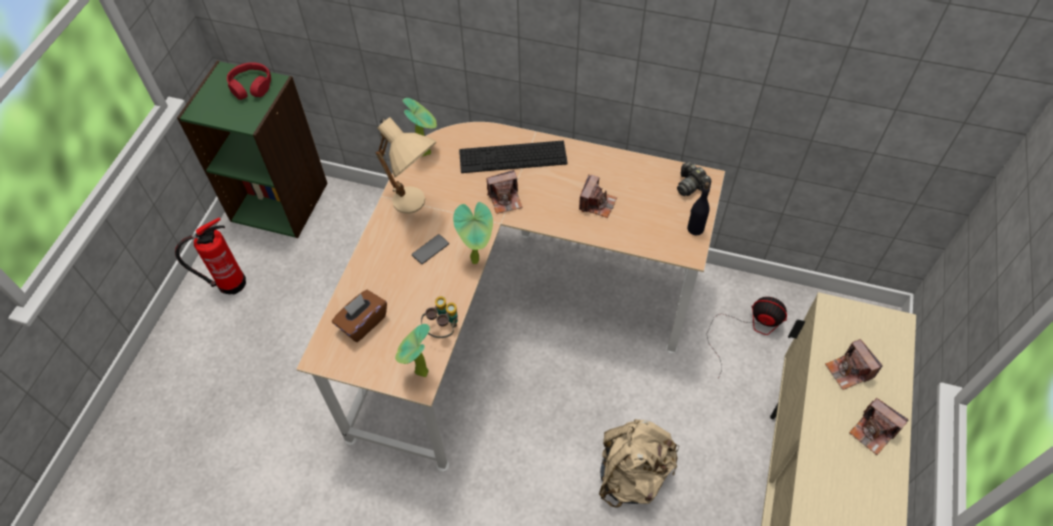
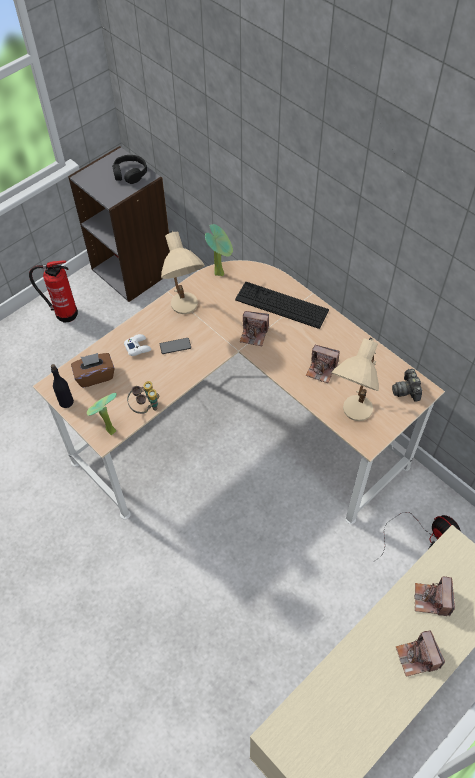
camera: 30 degrees right, 0 degrees up
green bookcase [177,61,327,238] -> grey bookcase [68,146,170,302]
red headphones [227,62,271,100] -> black headphones [112,155,147,184]
potted plant [453,202,493,264] -> none
camera [579,175,617,218] -> camera turned 60 degrees clockwise [306,345,340,383]
beige backpack [599,419,679,508] -> none
black bottle [687,182,710,235] -> black bottle moved to [51,364,74,408]
none -> white game controller [124,334,151,356]
none -> beige table lamp [331,338,379,421]

